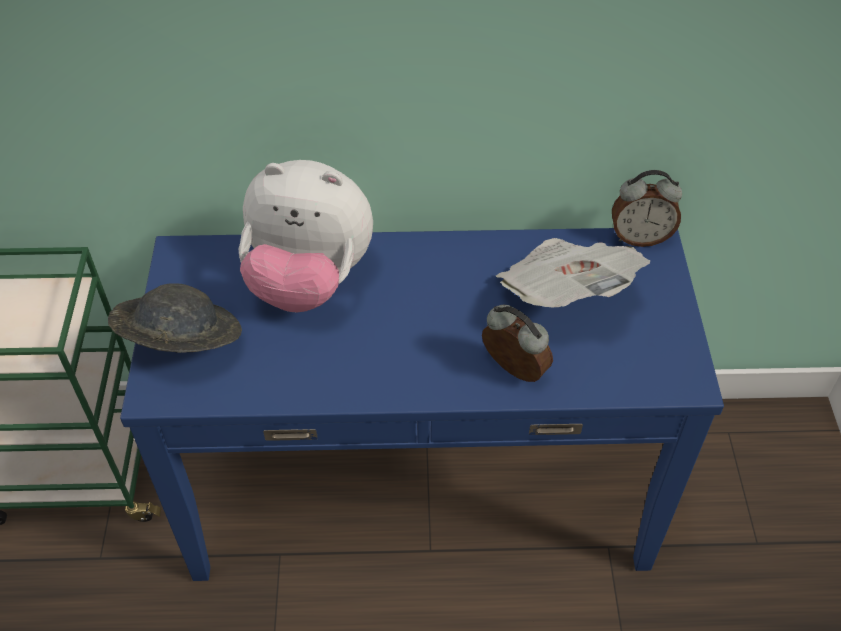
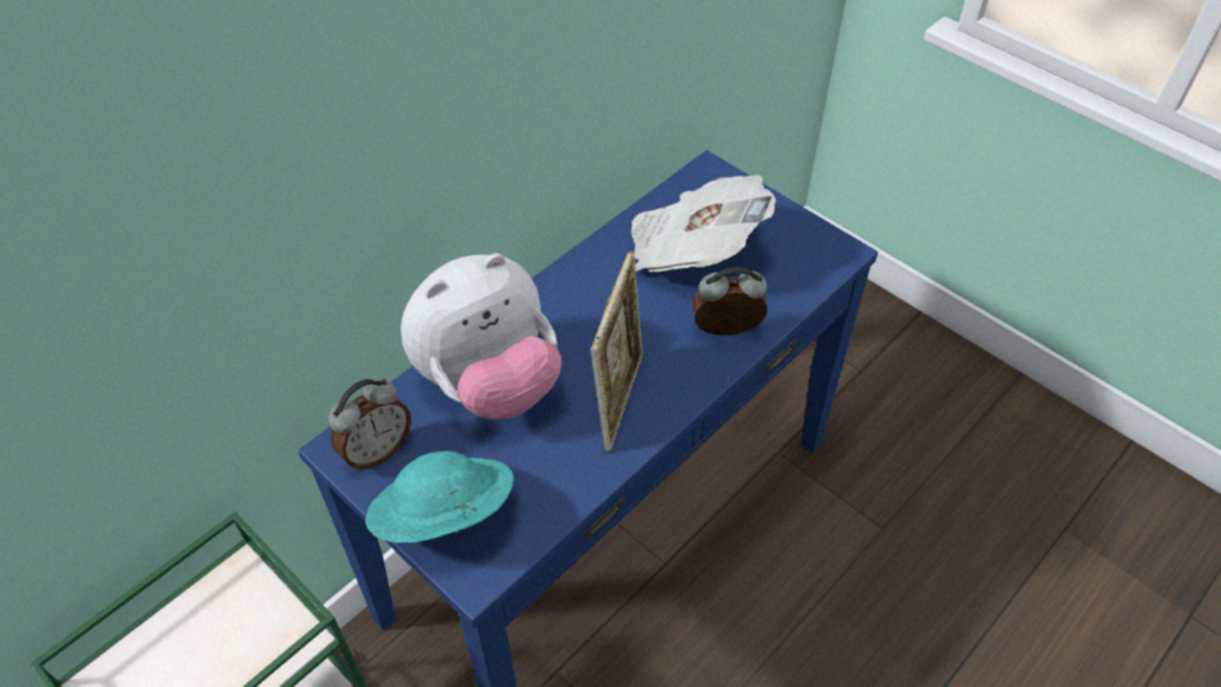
camera: 45 degrees left, 0 degrees up
grey hat [108,283,242,353] -> turquoise hat [365,451,514,543]
alarm clock [612,170,682,247] -> alarm clock moved to [328,379,412,470]
none -> picture frame [591,251,643,452]

